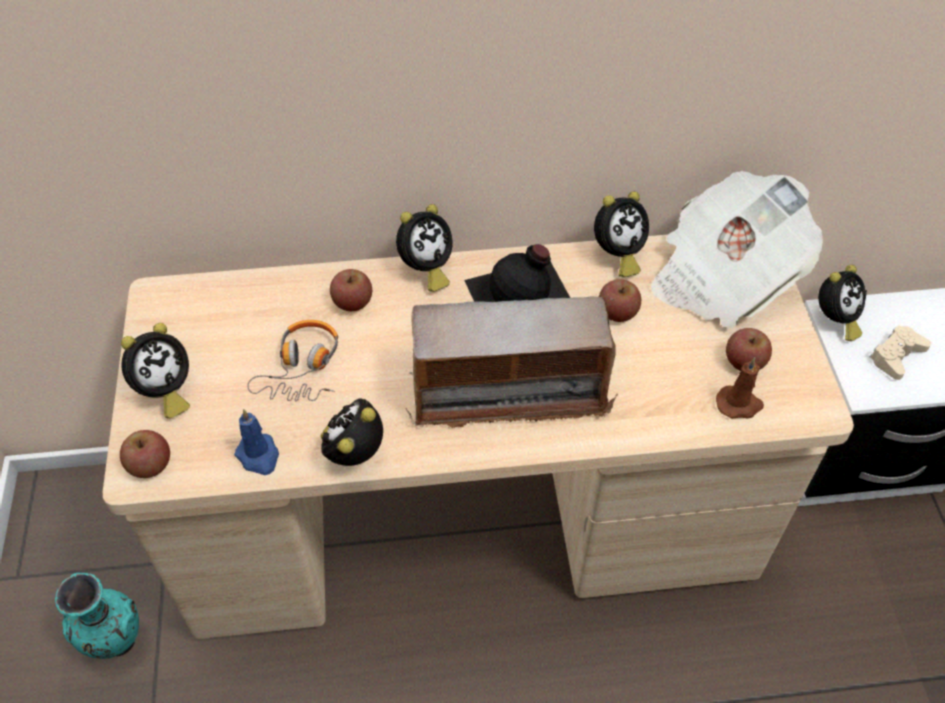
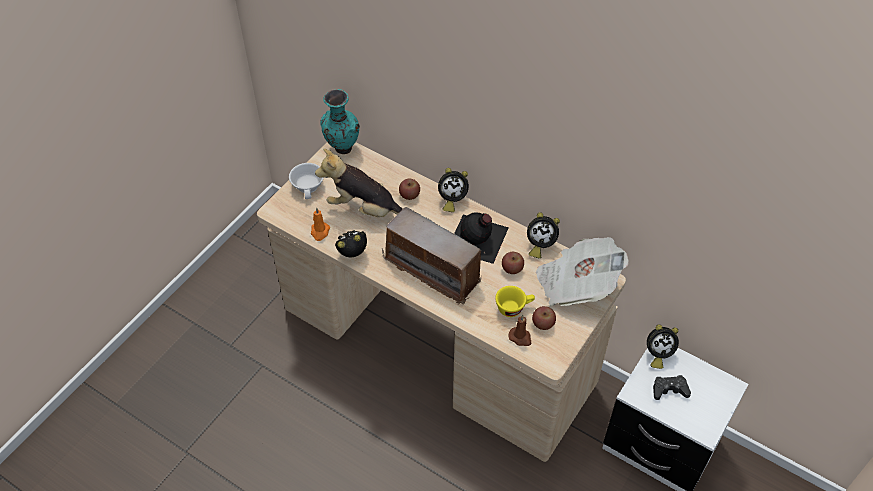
camera: 40 degrees right, 0 degrees up
turquoise vase [55,573,139,659] -> turquoise vase moved to [320,89,360,154]
apple [120,430,170,478] -> none
alarm clock [121,323,190,419] -> white cup [289,163,324,199]
blue candle [234,409,279,475] -> orange candle [311,207,330,241]
headphones [247,320,338,401] -> plush toy [315,149,402,217]
beige game controller [870,325,931,380] -> black game controller [653,375,691,400]
none -> yellow cup [495,286,535,317]

